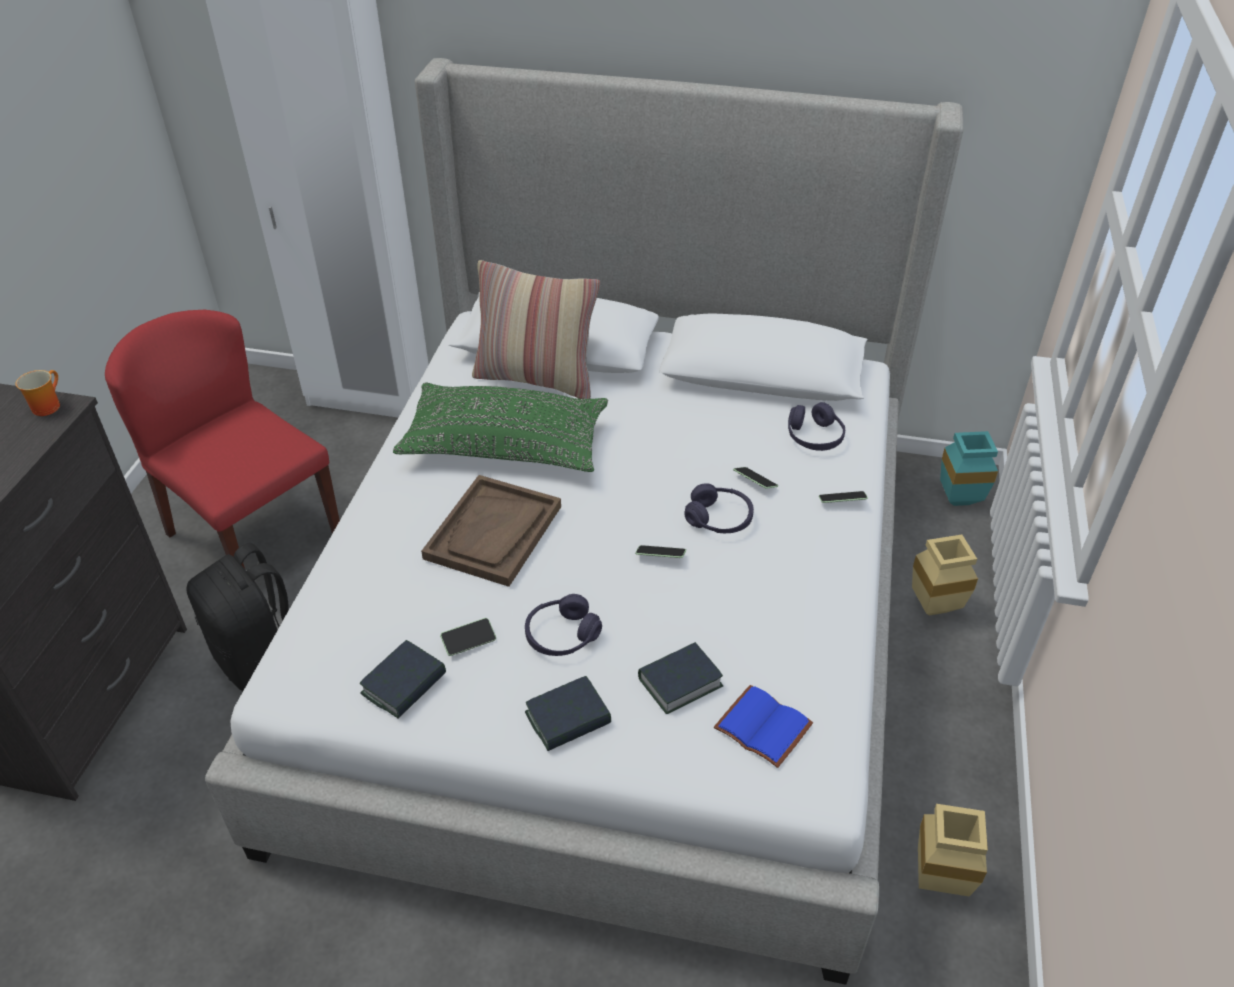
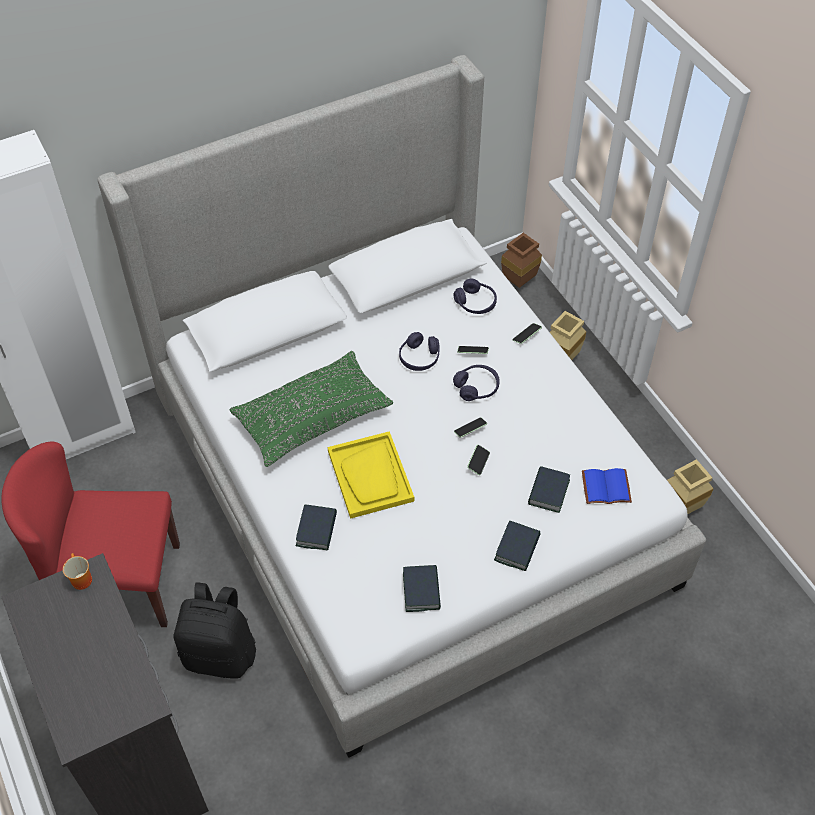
camera: 40 degrees left, 10 degrees up
brown tray [421,475,561,587] -> yellow tray [328,431,414,519]
phone [440,618,496,656] -> phone moved to [467,445,490,475]
pillow [472,260,600,399] -> none
purple headphones [525,594,602,656] -> purple headphones moved to [399,332,440,371]
turquoise vase [940,431,998,506] -> brown vase [501,233,542,288]
none -> book [296,504,337,551]

